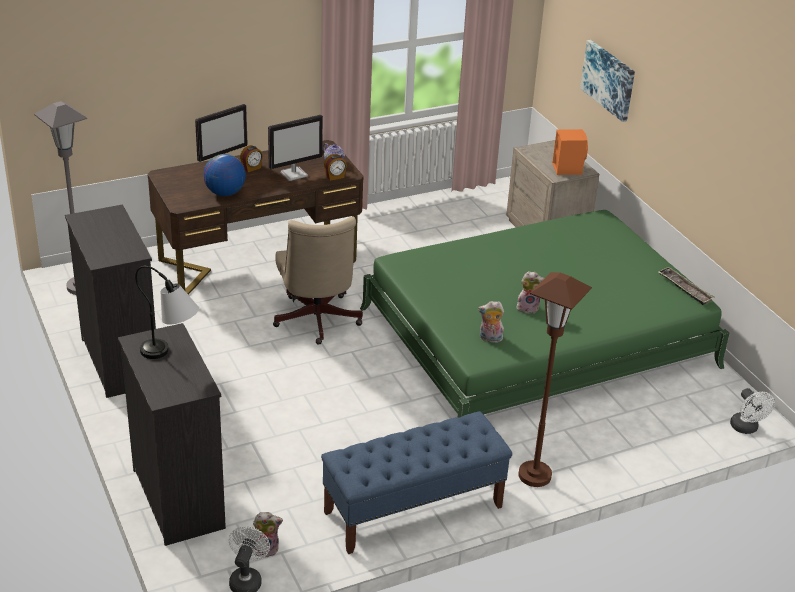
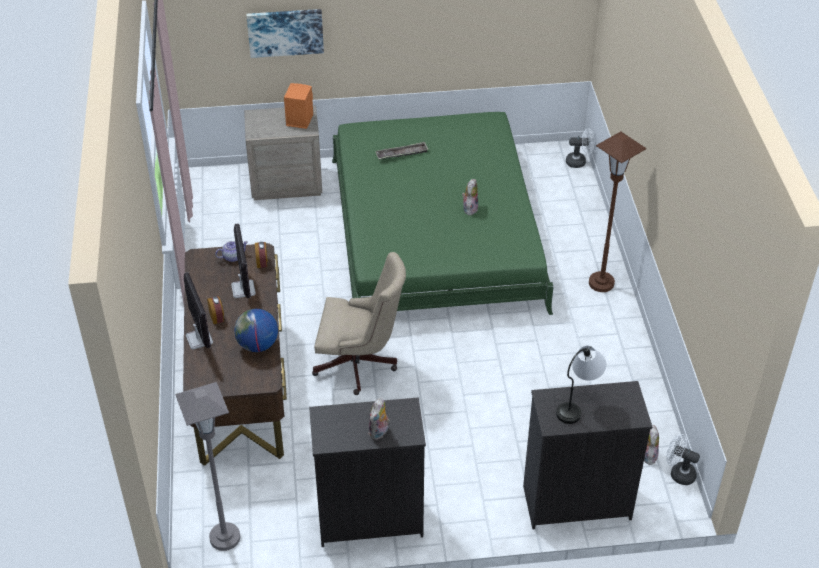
camera: 70 degrees left, 10 degrees up
blue bench [321,411,512,554] -> none
plush toy [478,301,504,343] -> plush toy moved to [368,397,390,440]
tray [658,267,714,305] -> tray moved to [375,141,429,160]

